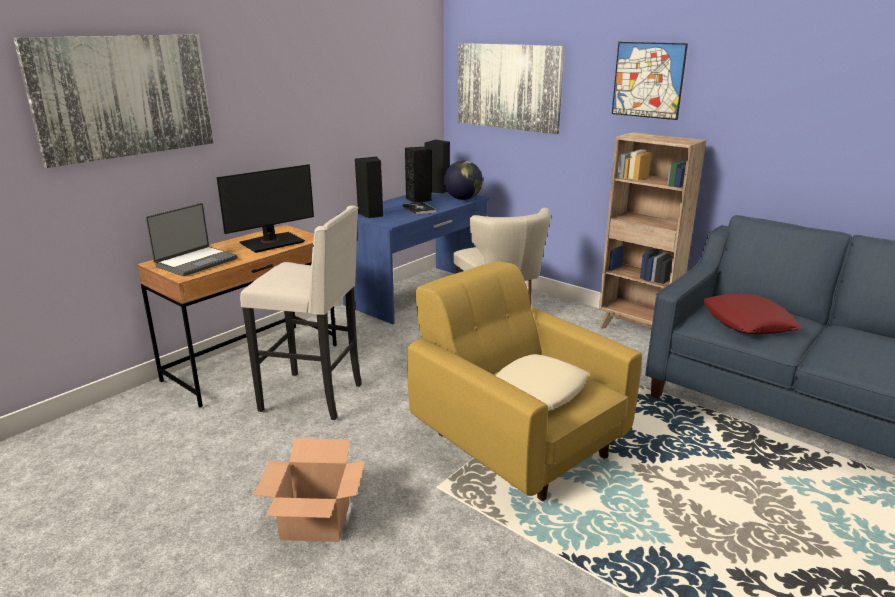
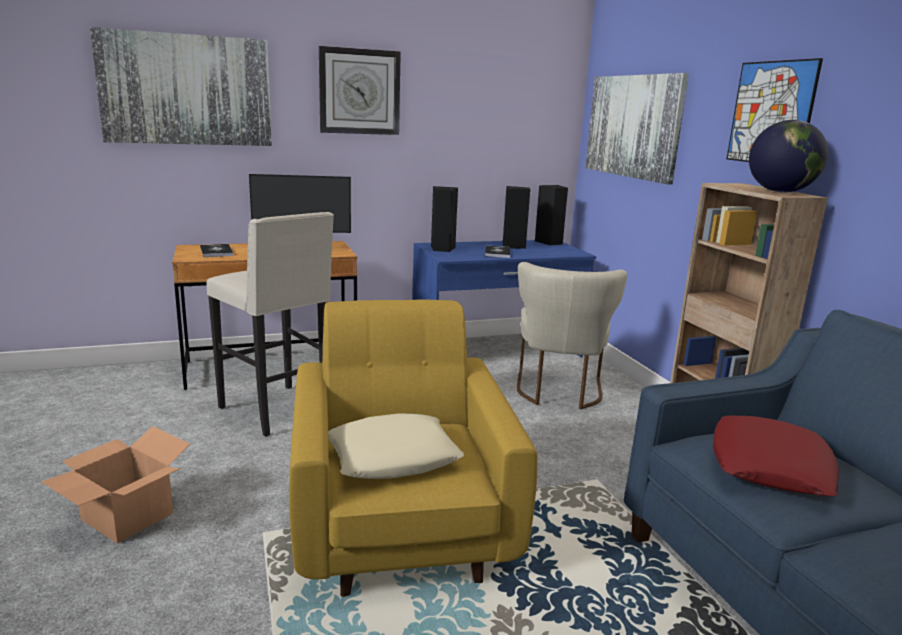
camera: 30 degrees right, 5 degrees down
laptop [145,203,238,276] -> book [200,244,233,257]
globe [444,161,483,200] -> globe moved to [749,120,828,193]
none -> wall clock [319,46,401,135]

